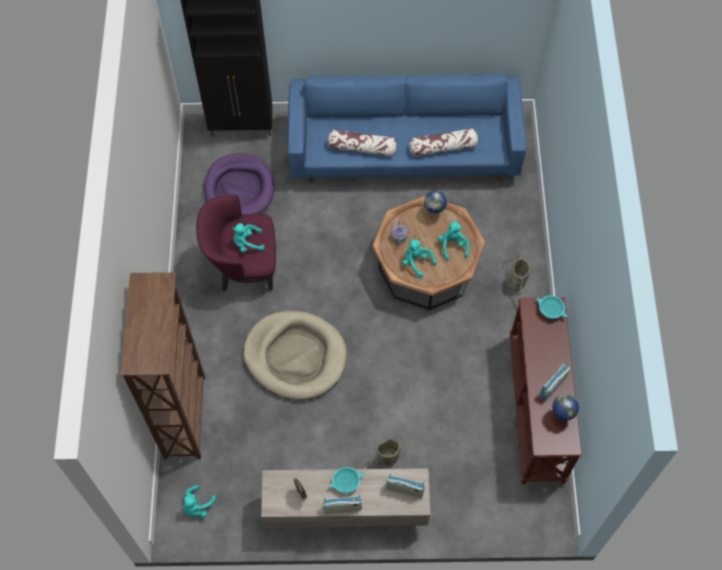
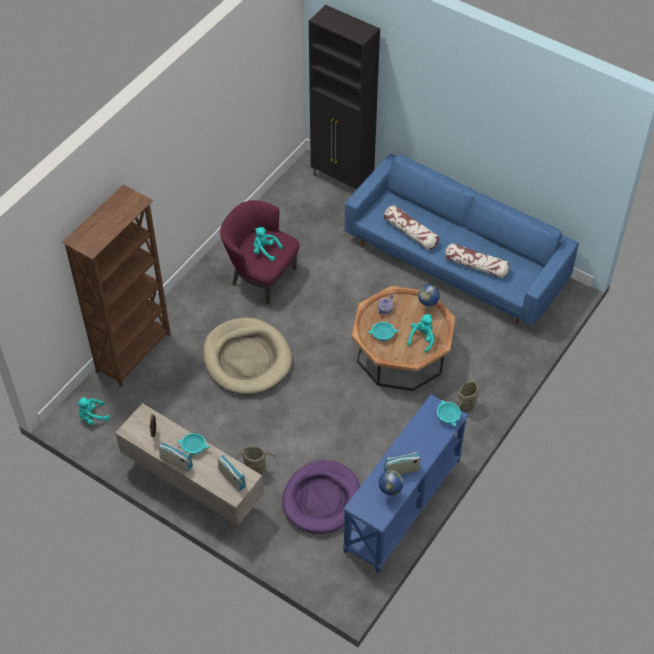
camera: 35 degrees right, 10 degrees down
purple dog bed [204,153,275,214] -> purple dog bed moved to [282,460,360,534]
turquoise plush toy [402,239,436,278] -> turquoise bowl [367,322,399,341]
brown console table [510,298,582,484] -> blue console table [342,394,468,573]

